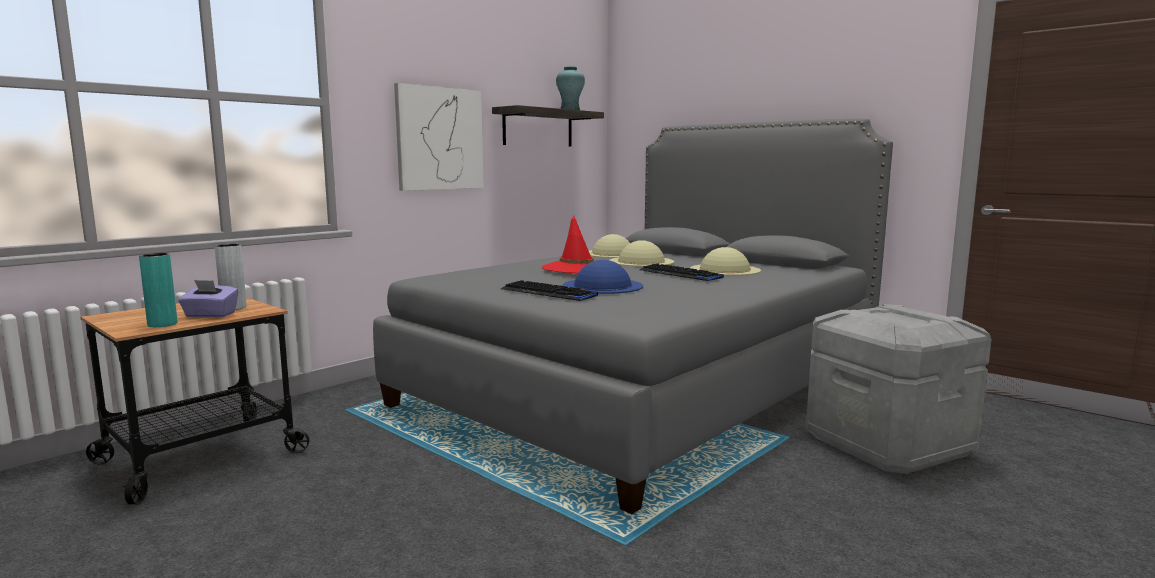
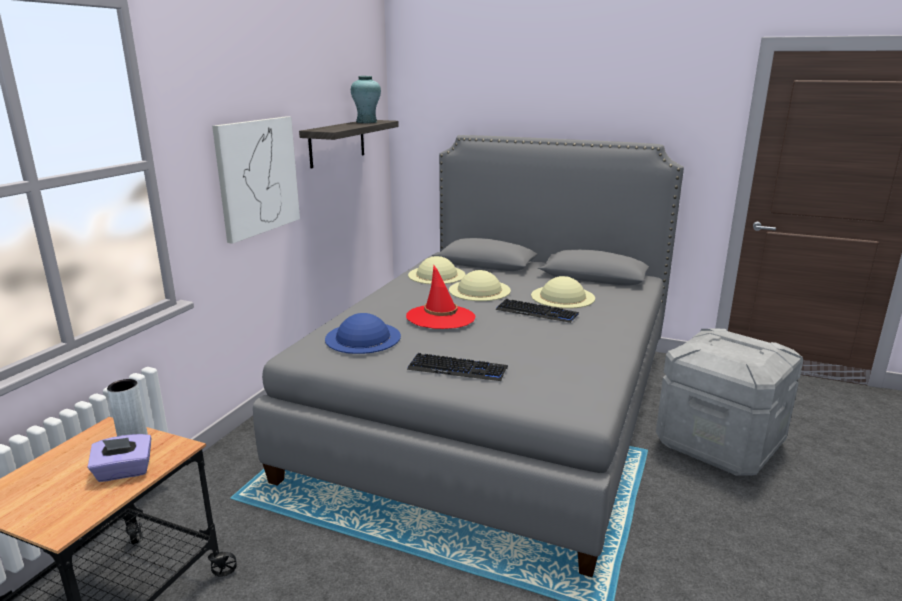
camera: 20 degrees left, 10 degrees up
turquoise vase [139,253,178,327] -> none
blue hat [563,260,643,294] -> blue hat moved to [325,313,401,354]

